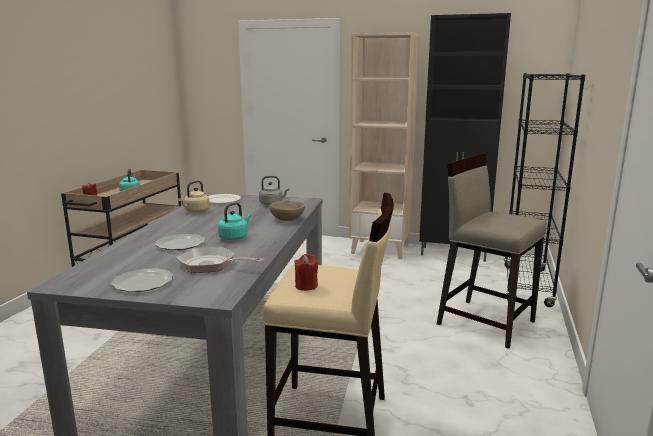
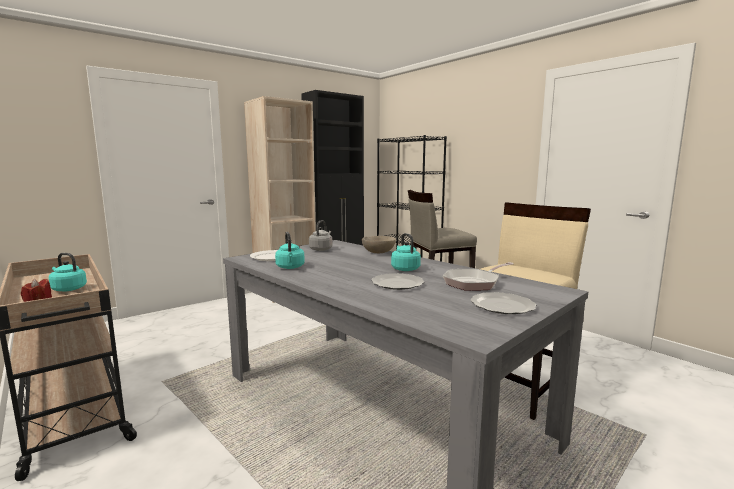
camera: 55 degrees left, 5 degrees down
beige kettle [178,180,210,213] -> turquoise kettle [275,232,305,269]
red candle [294,254,318,291] -> none

